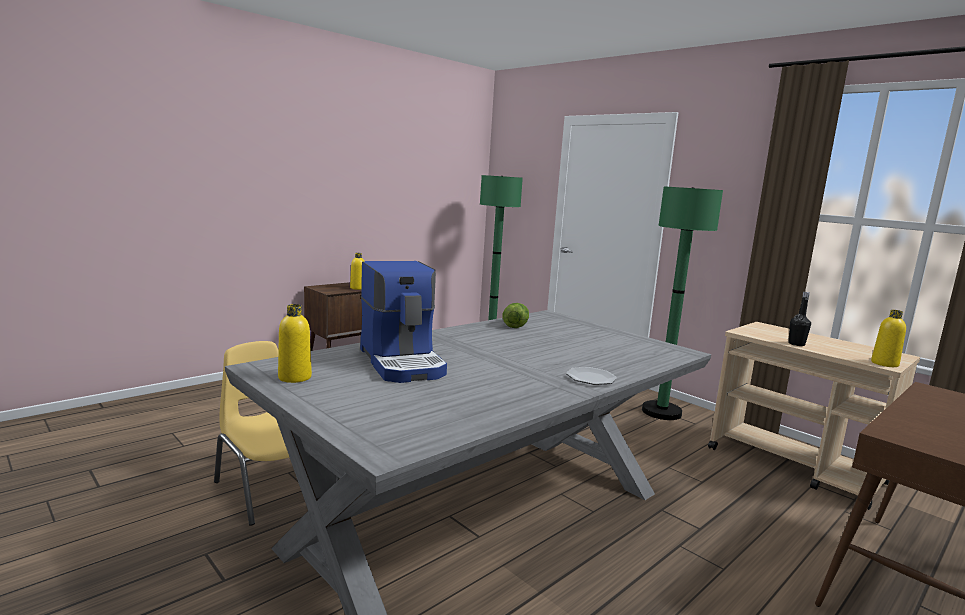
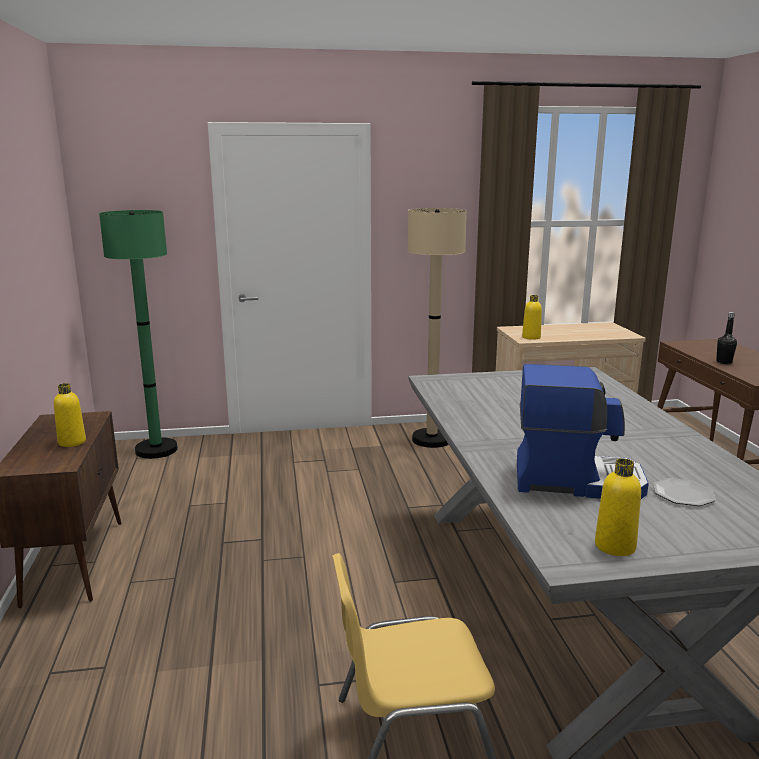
camera: 55 degrees left, 5 degrees up
lettuce [503,303,529,328] -> none
plate [566,367,617,385] -> plate moved to [653,478,716,506]
green floor lamp [642,186,723,420] -> beige floor lamp [408,208,467,448]
black bottle [788,292,811,346] -> black bottle moved to [716,312,737,364]
yellow bottle [871,310,906,367] -> yellow bottle moved to [522,295,542,340]

